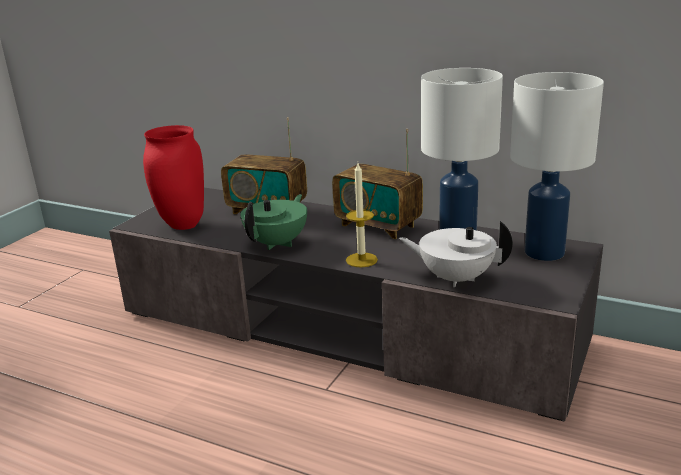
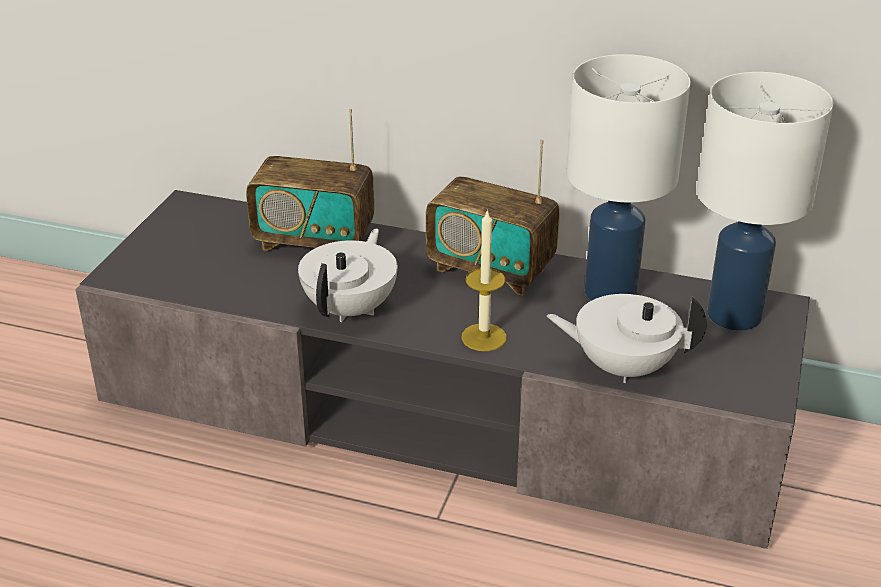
camera: 10 degrees left, 10 degrees up
red vase [143,125,204,230] -> none
green teapot [240,194,307,250] -> white teapot [298,228,398,322]

